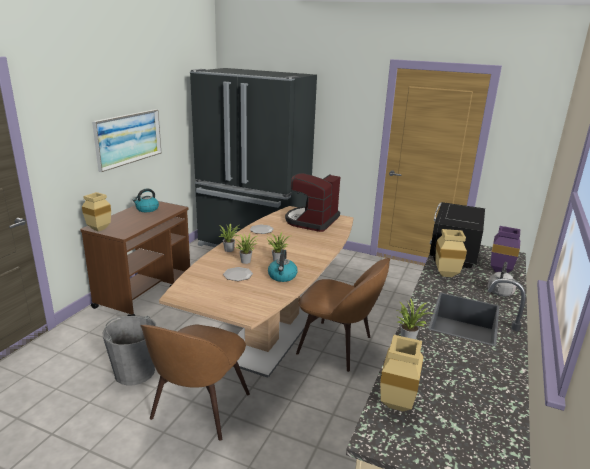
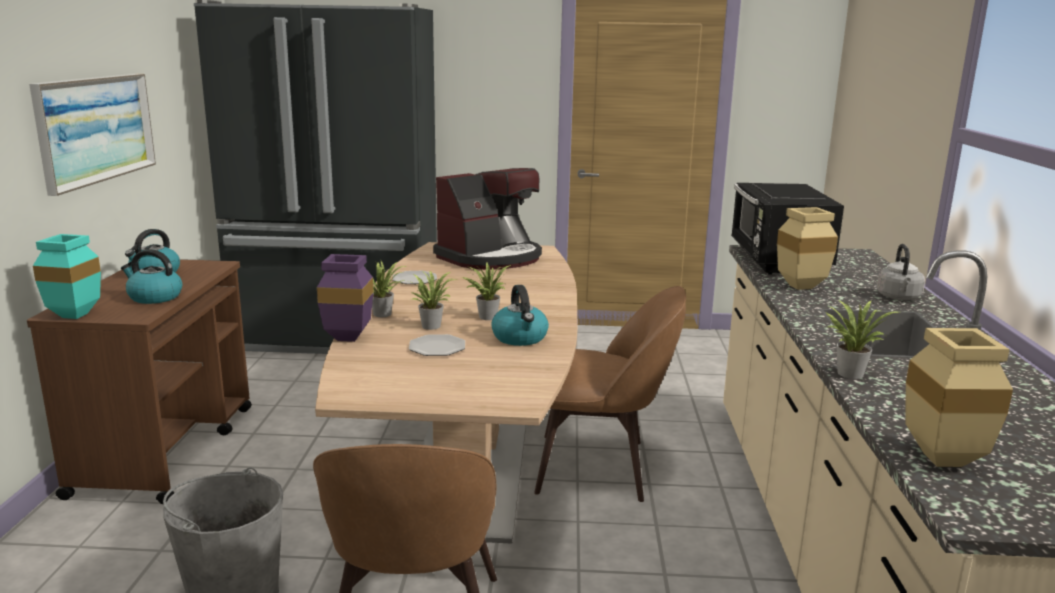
camera: 20 degrees left, 5 degrees down
beige vase [82,192,111,232] -> turquoise vase [33,234,101,319]
coffee machine [285,173,340,232] -> coffee machine turned 135 degrees counterclockwise [433,168,542,270]
purple vase [491,226,520,273] -> purple vase moved to [317,254,373,342]
none -> kettle [121,249,182,304]

